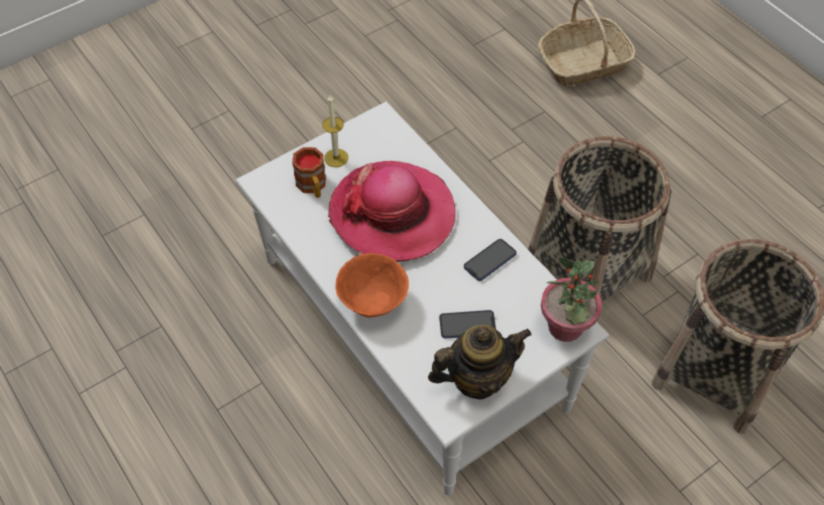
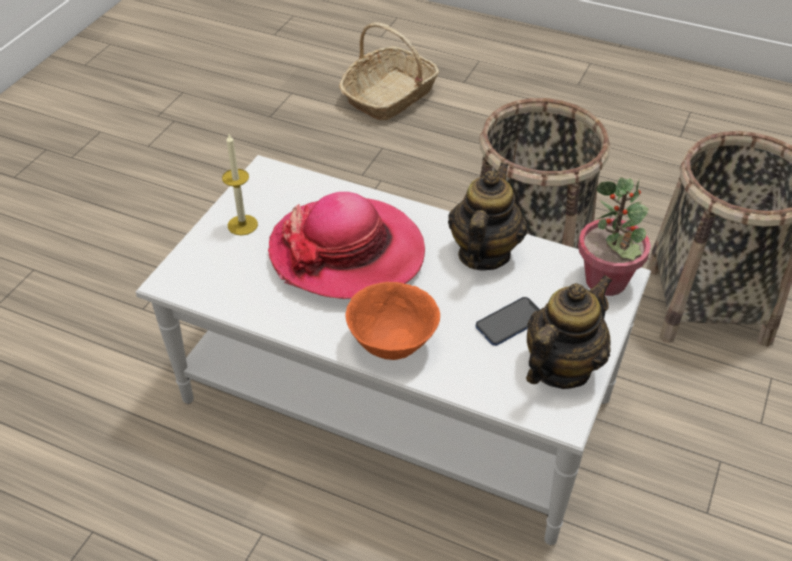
camera: 30 degrees left, 10 degrees down
mug [292,147,326,198] -> none
phone [464,239,517,281] -> teapot [448,162,527,270]

